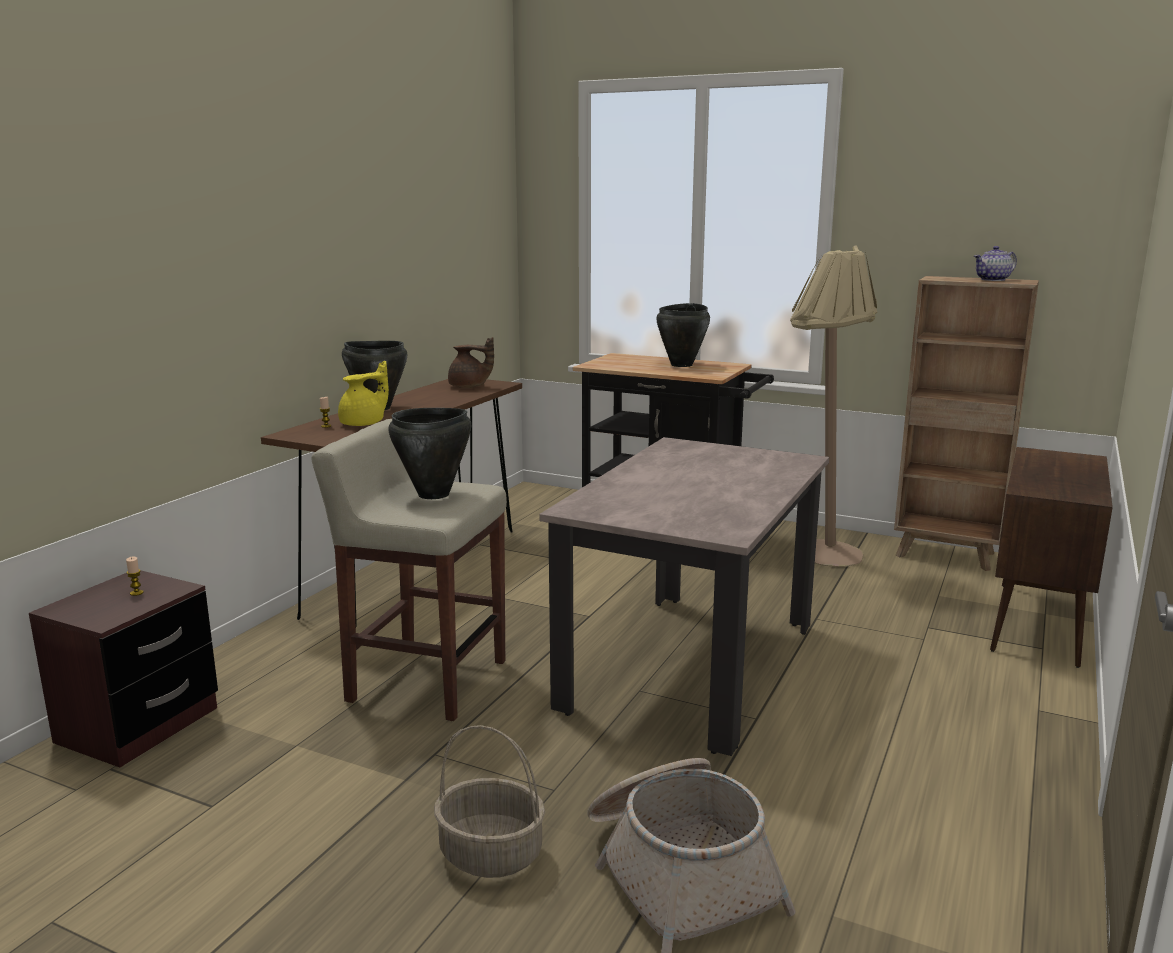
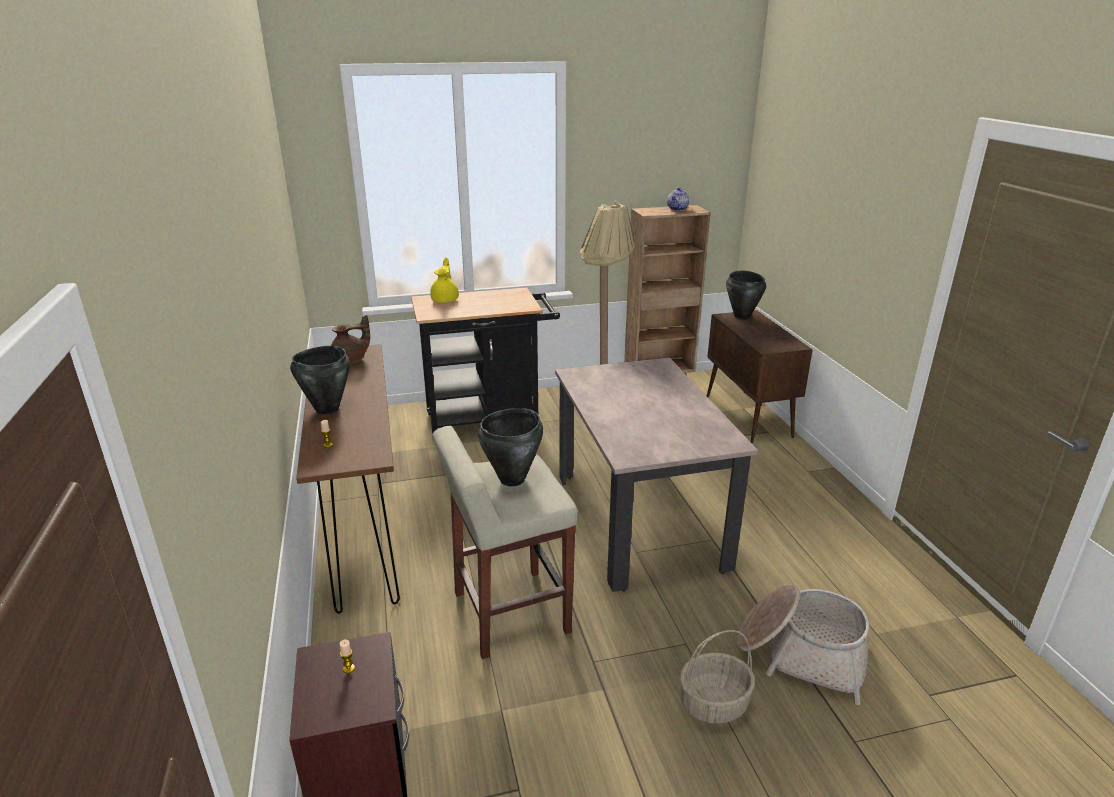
camera: 40 degrees left, 10 degrees up
yellow teapot [338,361,389,426] -> yellow teapot moved to [430,257,459,303]
black cooking pot [656,303,710,367] -> black cooking pot moved to [726,270,766,319]

